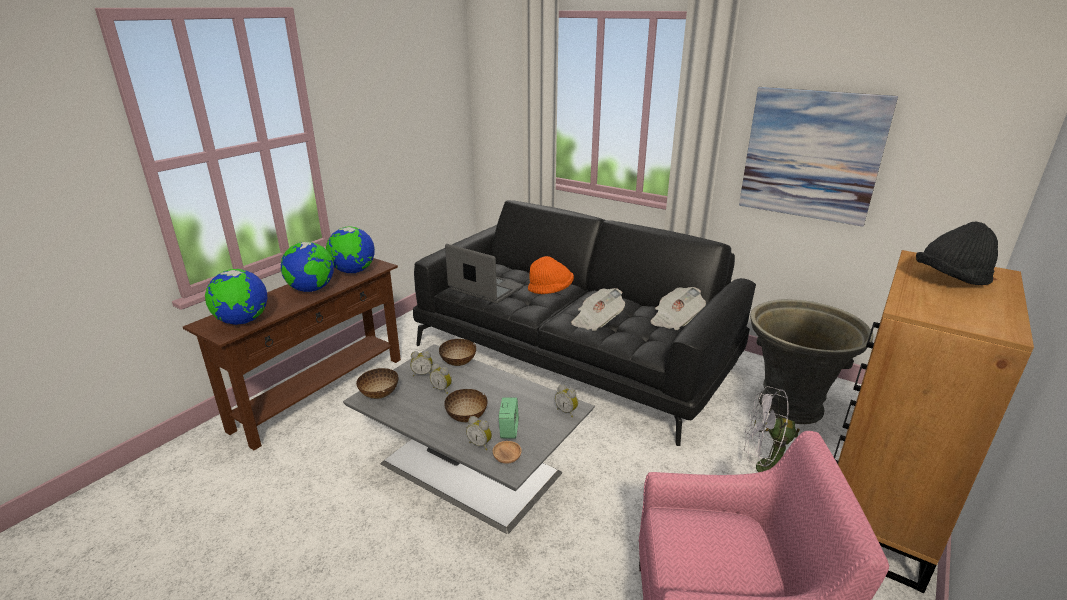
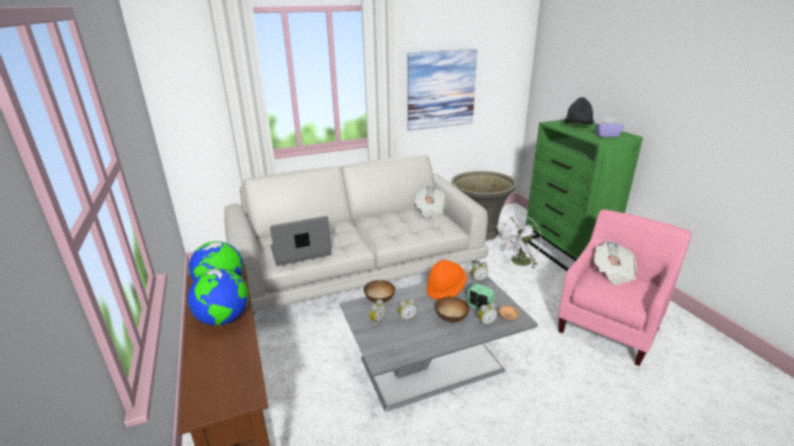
camera: 55 degrees left, 0 degrees up
globe [205,269,267,325] -> none
bowl [356,368,398,399] -> none
black sofa [413,200,756,446] -> white sofa [224,155,488,316]
orange hat [528,256,574,294] -> orange hat moved to [427,260,467,300]
newspaper [571,288,625,331] -> newspaper moved to [594,241,637,285]
brown dresser [834,250,1034,593] -> green dresser [525,119,643,271]
none -> purple tissue box [595,117,624,137]

